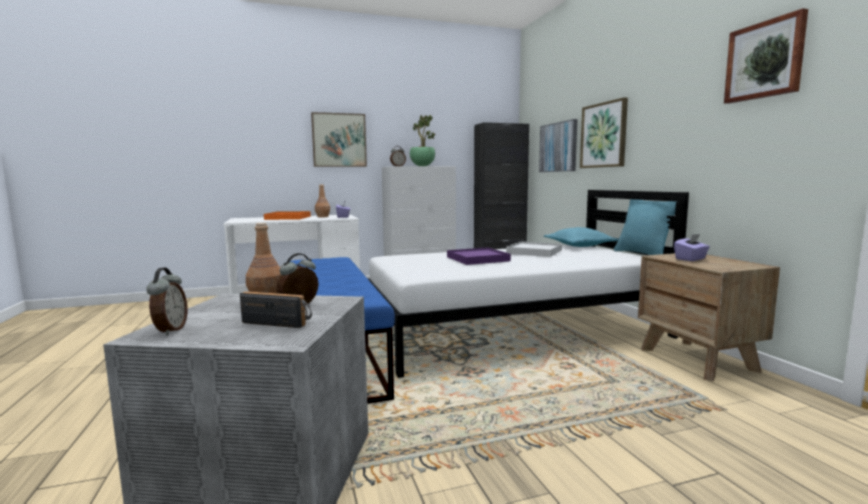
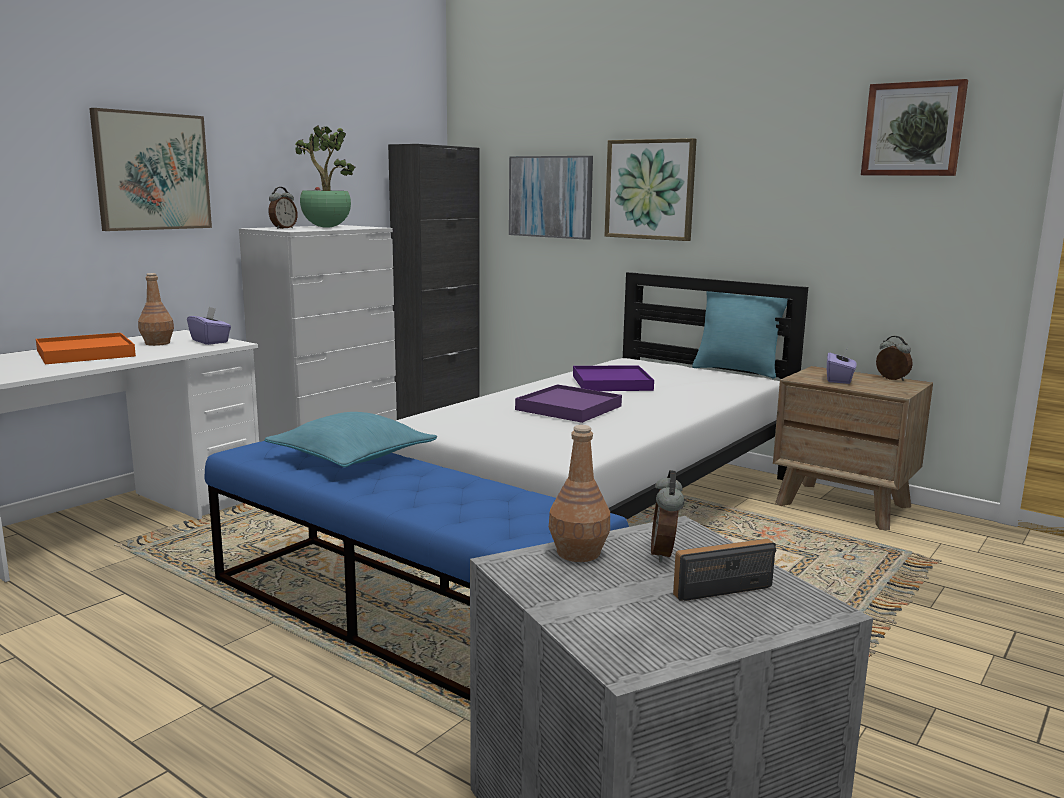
camera: 35 degrees left, 5 degrees up
alarm clock [147,267,187,336] -> alarm clock moved to [876,336,913,381]
white tray [506,241,562,257] -> purple tray [573,365,654,391]
turquoise pillow [544,227,619,247] -> turquoise pillow moved to [264,412,437,468]

